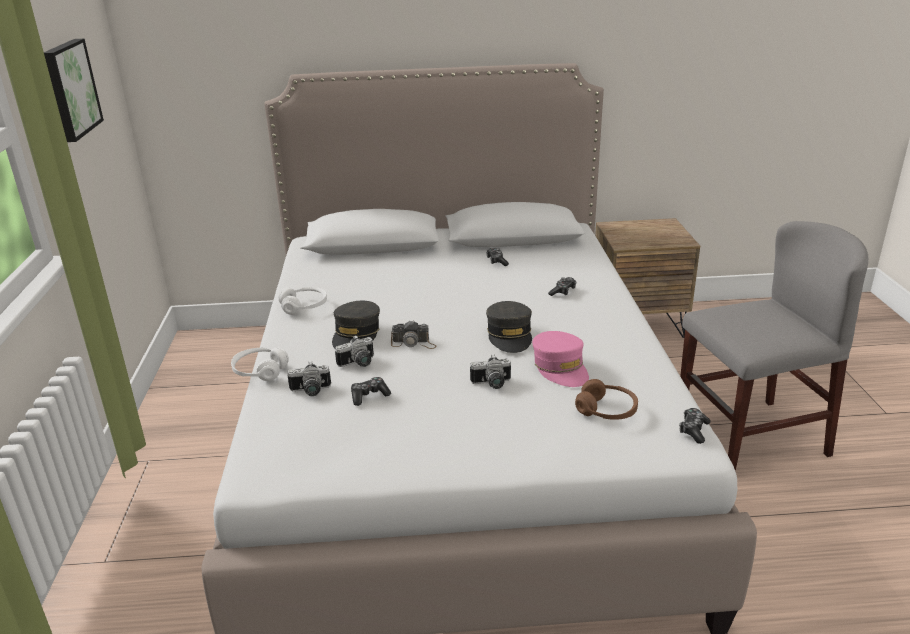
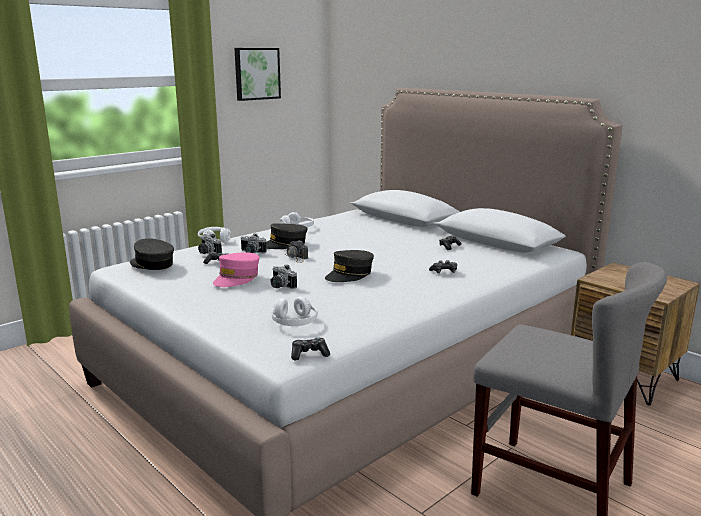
camera: 50 degrees right, 10 degrees down
pink cap [532,331,589,387] -> pink cap moved to [213,252,260,287]
brown headphones [575,379,638,420] -> white headphones [272,296,318,326]
none -> grey cap [130,238,174,270]

